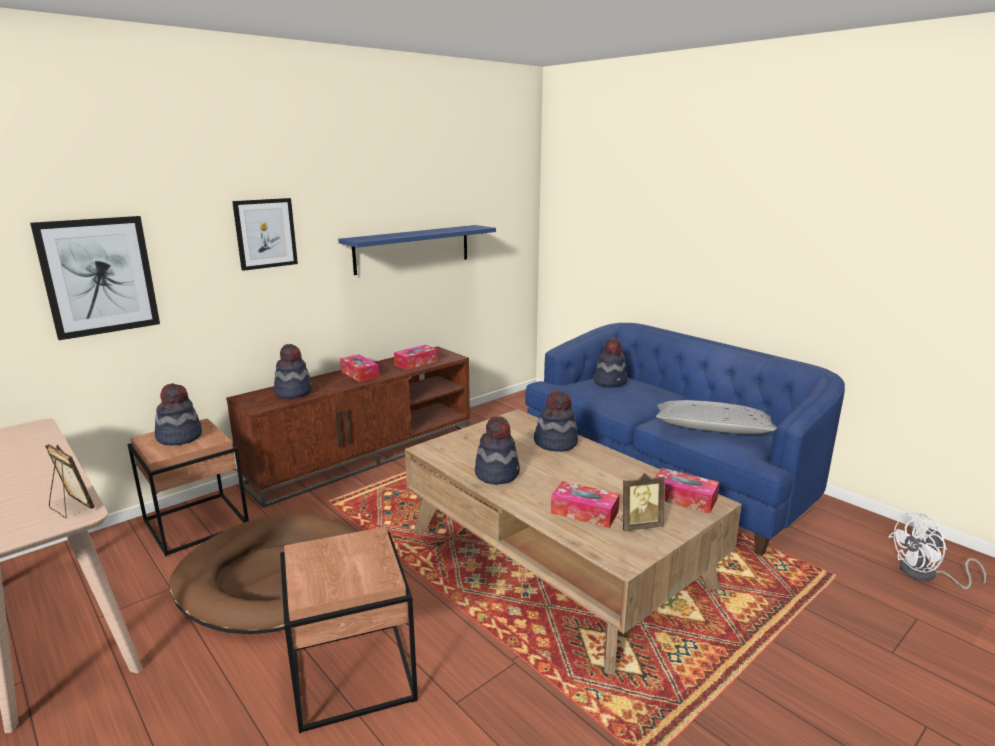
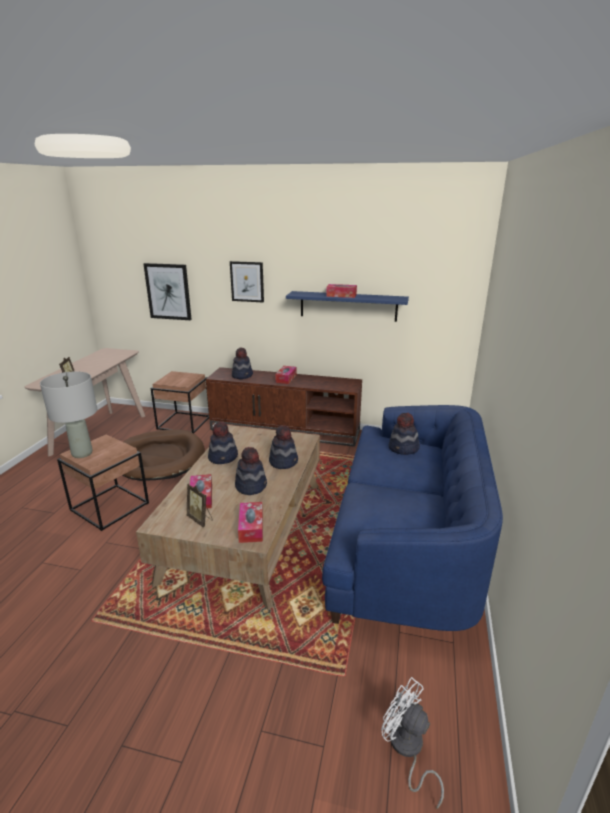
camera: 55 degrees right, 5 degrees up
hat [155,383,202,445] -> hat moved to [235,447,267,495]
tissue box [394,345,438,370] -> tissue box moved to [326,284,357,298]
grey pillow [655,400,777,434] -> none
none -> grey table lamp [40,371,97,458]

